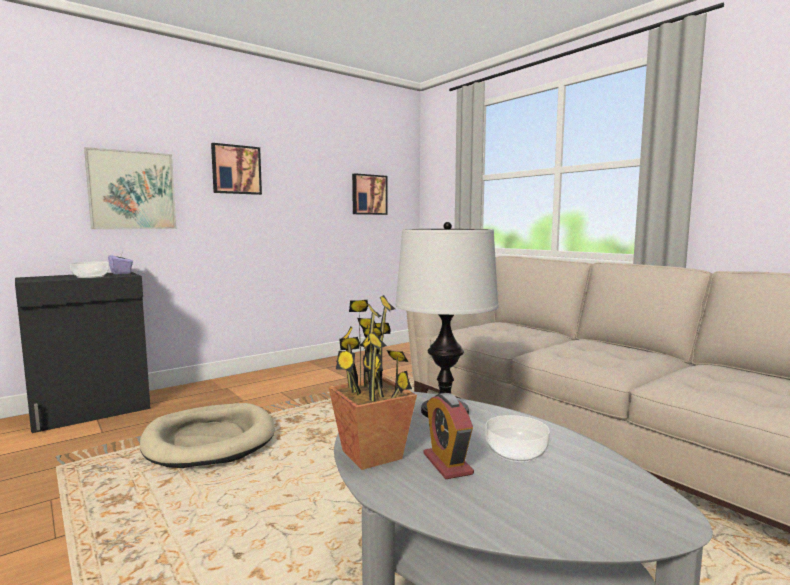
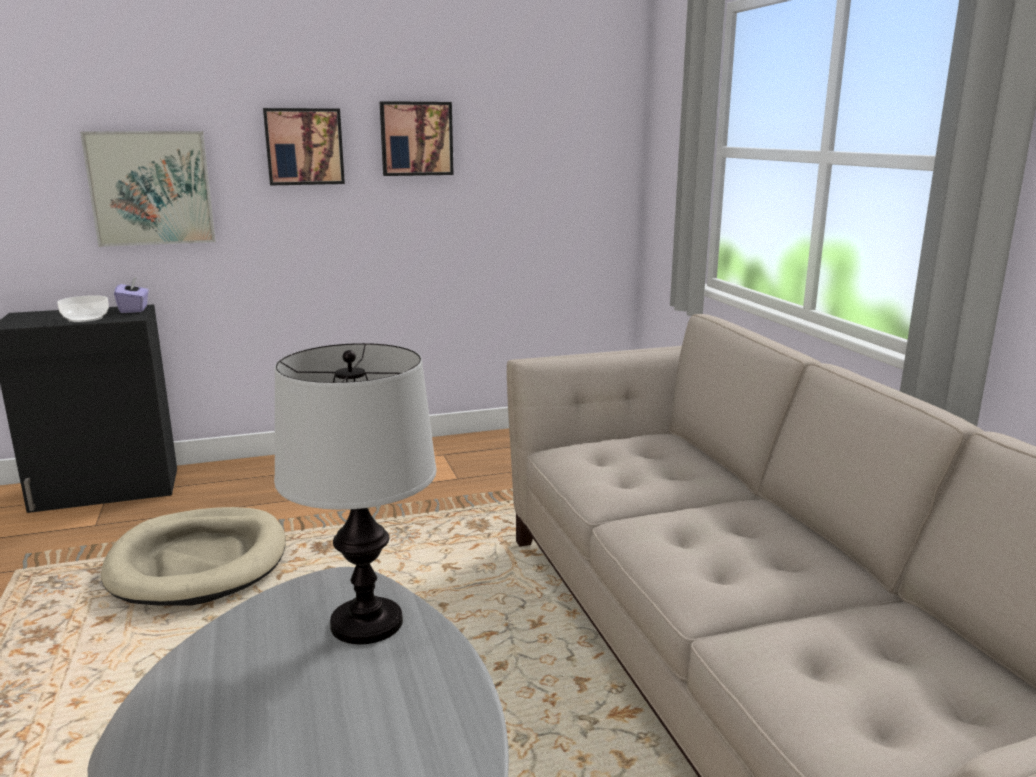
camera: 20 degrees right, 10 degrees up
potted plant [329,295,417,470] -> none
picture [352,173,388,215] -> picture moved to [380,101,454,176]
alarm clock [424,393,474,479] -> none
bowl [485,415,550,463] -> none

